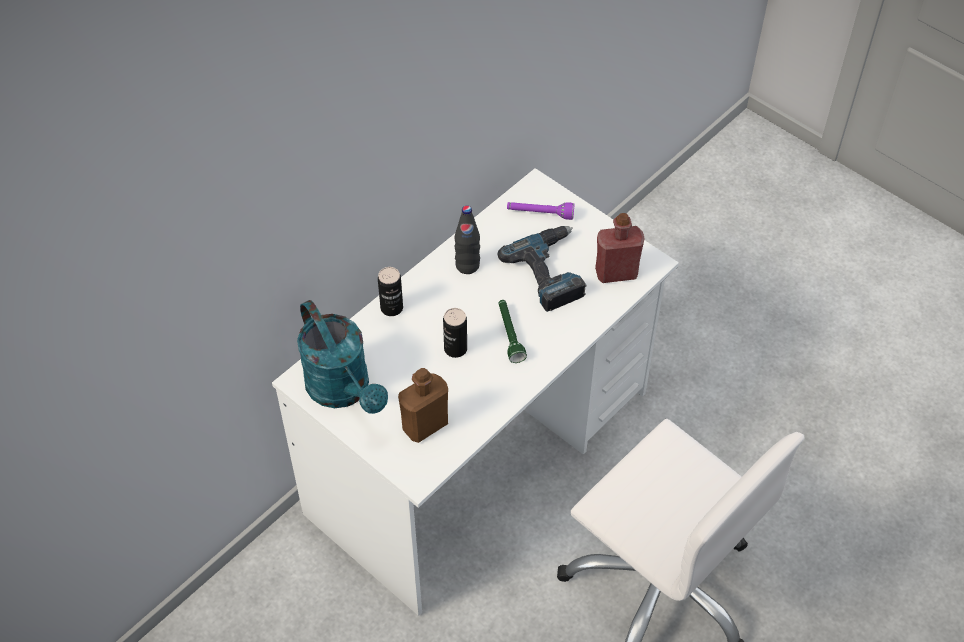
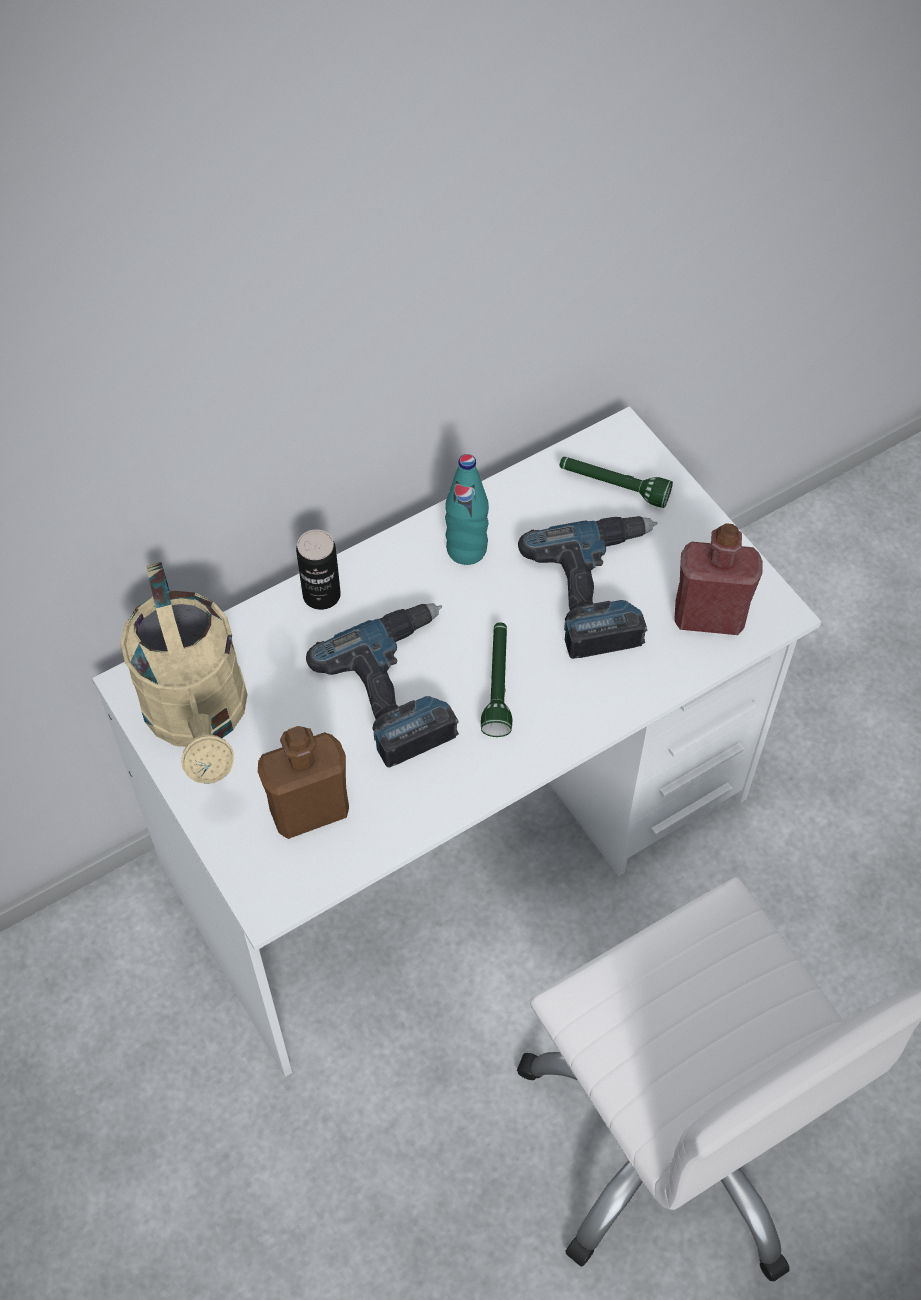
camera: 15 degrees right, 5 degrees up
turquoise watering can [297,300,388,414] -> beige watering can [120,562,247,784]
can [443,308,467,358] -> power drill [306,603,459,768]
black bottle [454,205,480,274] -> turquoise bottle [445,454,489,565]
purple flashlight [507,202,575,220] -> green flashlight [559,457,673,508]

